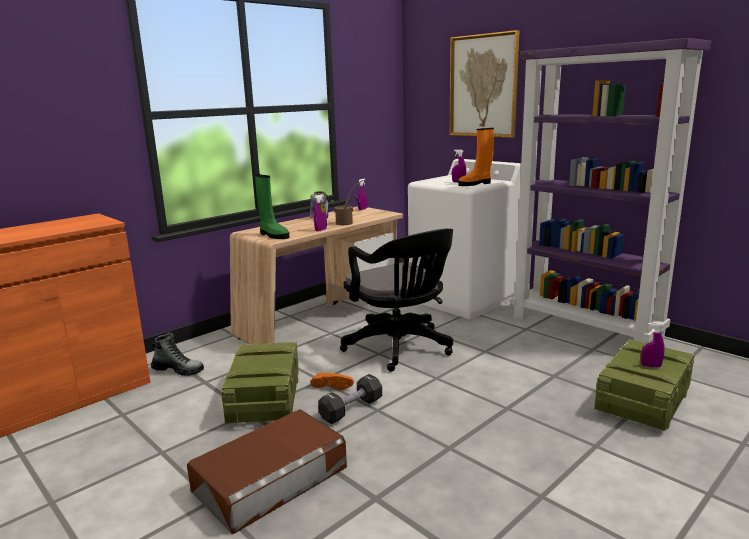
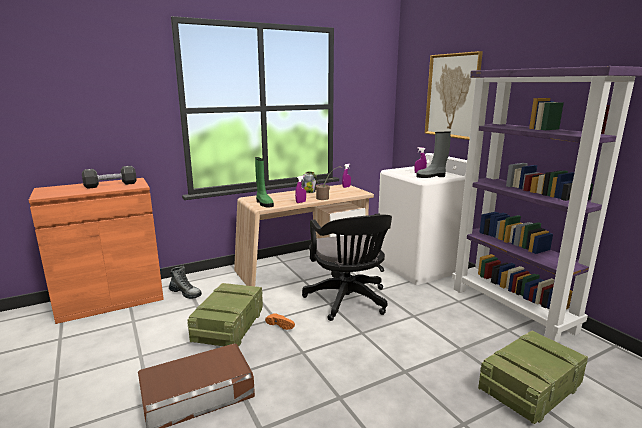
camera: 15 degrees right, 0 degrees up
black dumbbell [318,374,382,424] -> black dumbbell moved to [82,166,137,189]
orange boot [458,128,494,186] -> grey boot [416,132,451,178]
purple spray bottle [641,323,664,368] -> none

